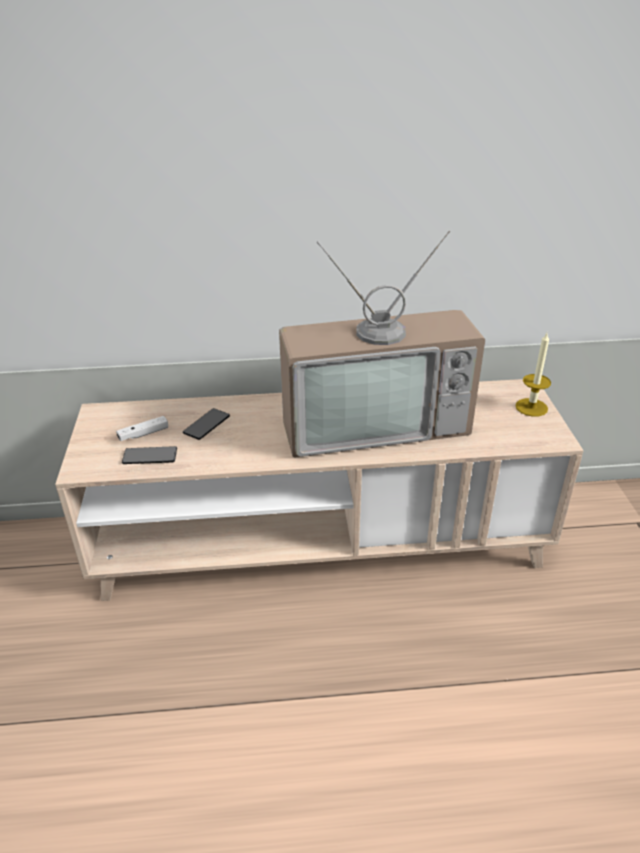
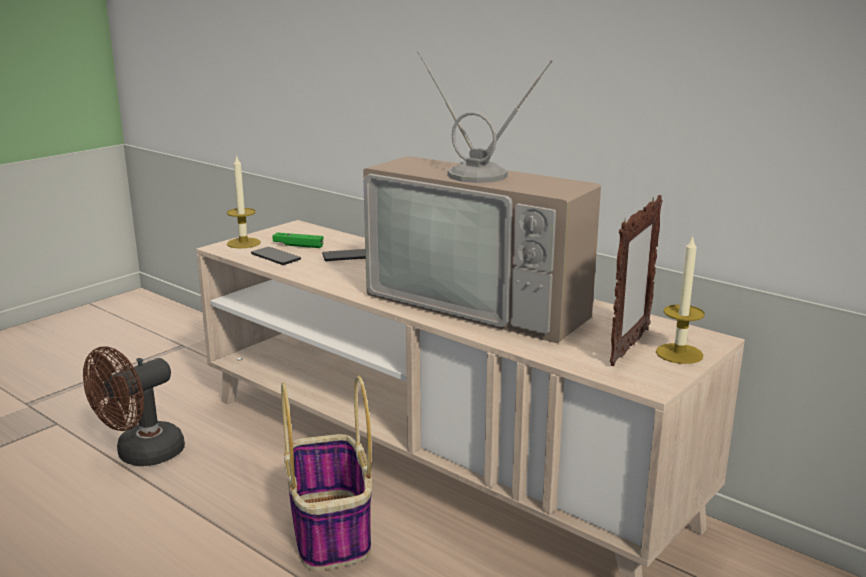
camera: 45 degrees right, 15 degrees down
white game controller [116,416,168,441] -> green game controller [273,232,323,248]
none -> brown fan [83,346,185,466]
none -> candle [227,155,260,248]
none -> basket [281,375,372,571]
none -> picture frame [610,195,663,366]

